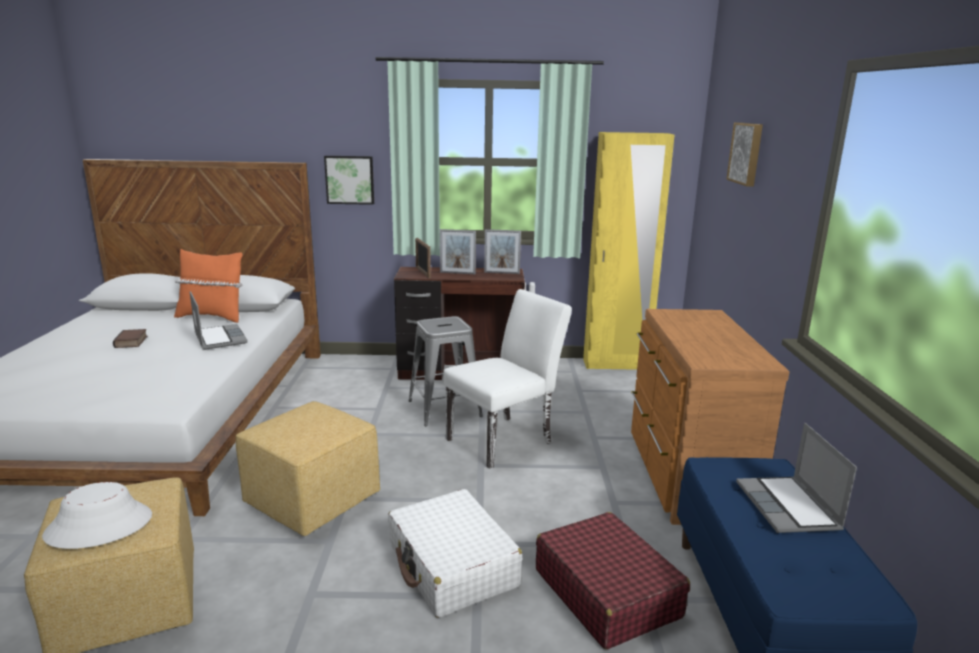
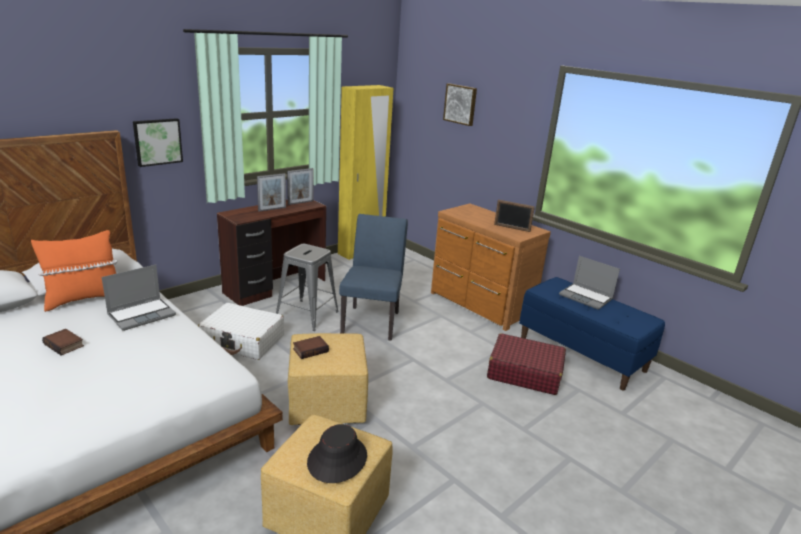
camera: 45 degrees left, 5 degrees up
white hat [42,482,152,549] -> black hat [307,424,367,483]
laptop [189,291,248,350] -> laptop turned 120 degrees clockwise [102,265,176,331]
white suitcase [388,489,522,618] -> white suitcase moved to [198,303,284,360]
picture frame [415,238,431,278] -> picture frame moved to [494,200,535,232]
white chair [443,289,572,469] -> blue chair [339,214,408,341]
none -> book [293,336,329,359]

